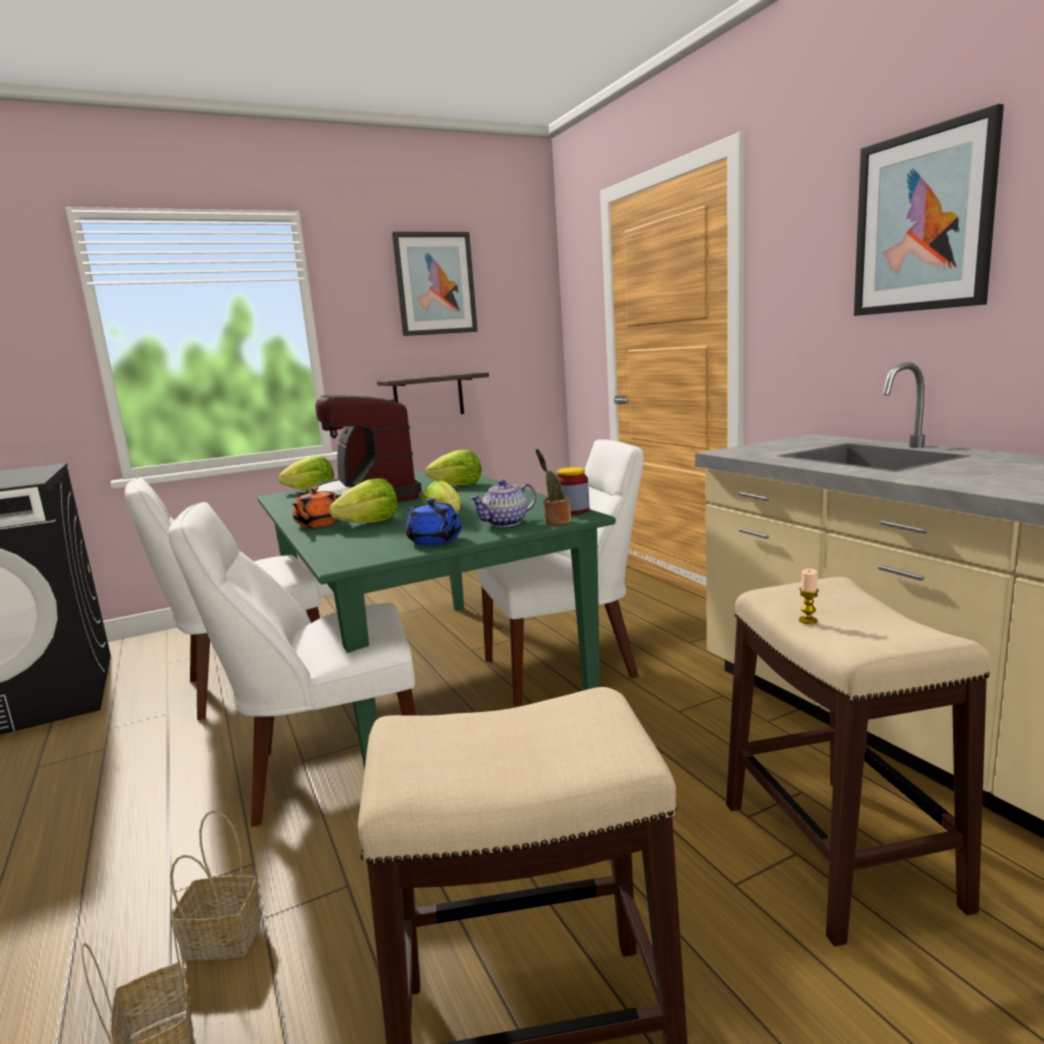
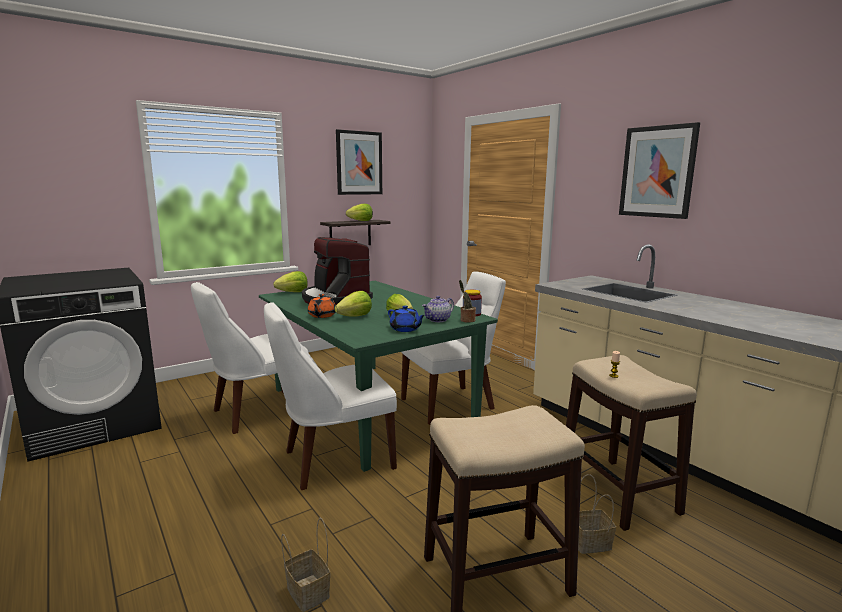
camera: 10 degrees left, 0 degrees up
basket [170,810,261,961] -> basket moved to [578,474,616,554]
lettuce [425,450,482,485] -> lettuce moved to [346,204,373,221]

